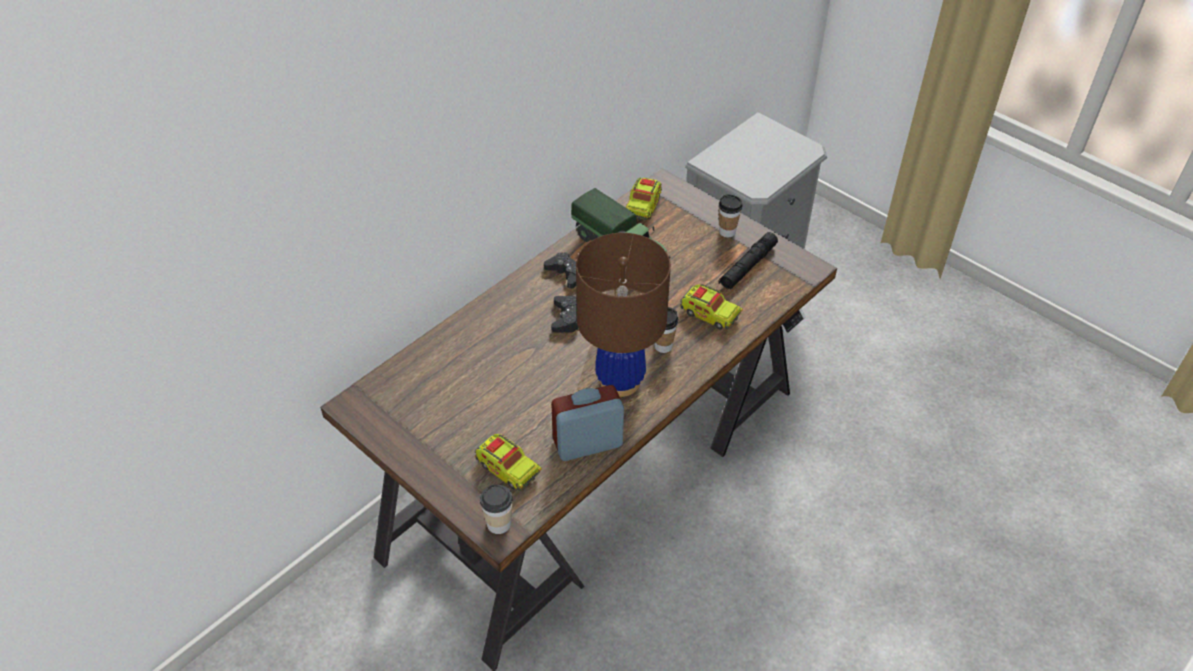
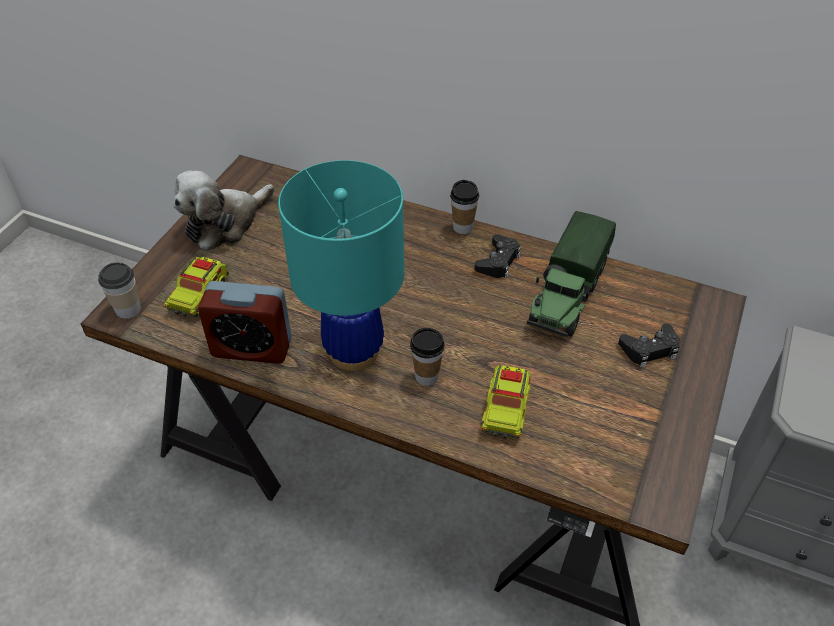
camera: 70 degrees right, 0 degrees up
black game controller [551,296,579,333] -> black game controller moved to [618,323,680,368]
alarm clock [551,385,624,461] -> alarm clock turned 135 degrees clockwise [198,281,292,364]
brown table lamp [576,233,671,397] -> turquoise table lamp [278,160,404,371]
toy truck [626,178,662,220] -> none
cup [719,194,743,237] -> cup moved to [450,180,479,234]
black flashlight [719,232,778,290] -> none
none -> plush toy [173,171,274,251]

